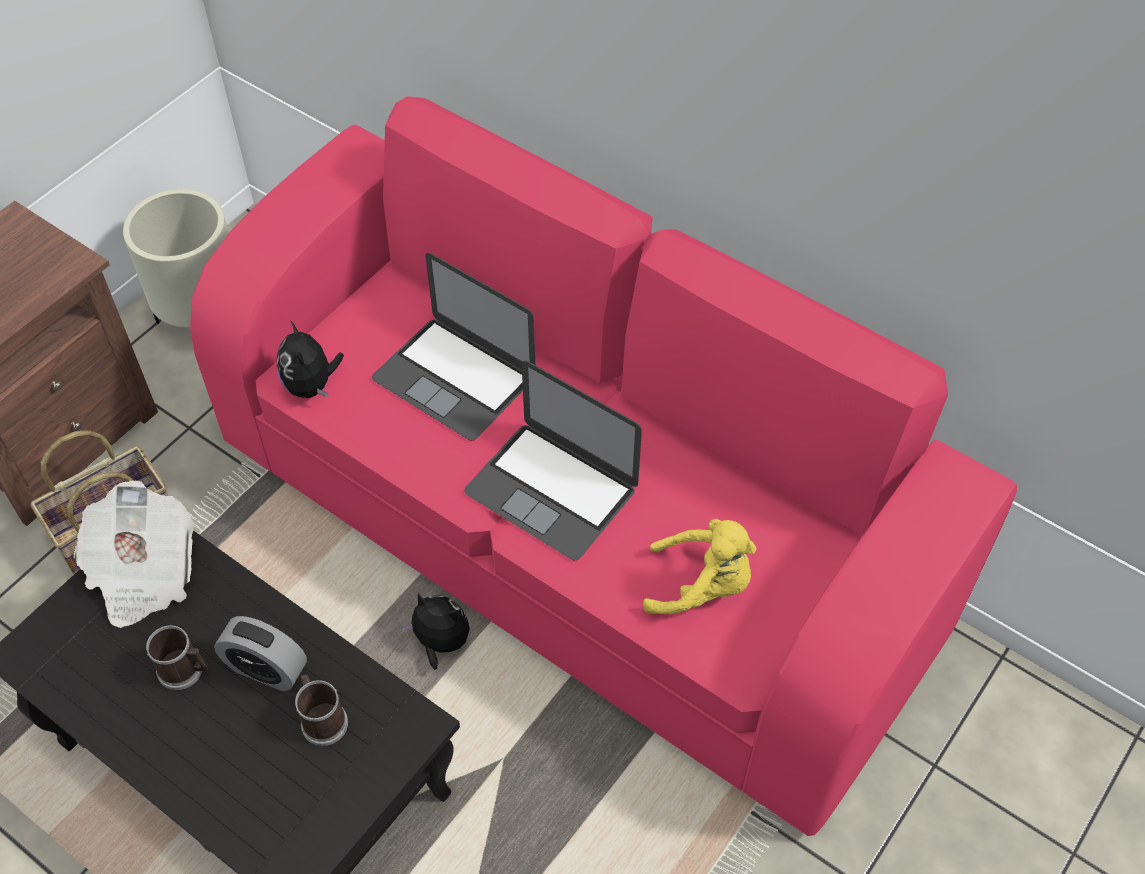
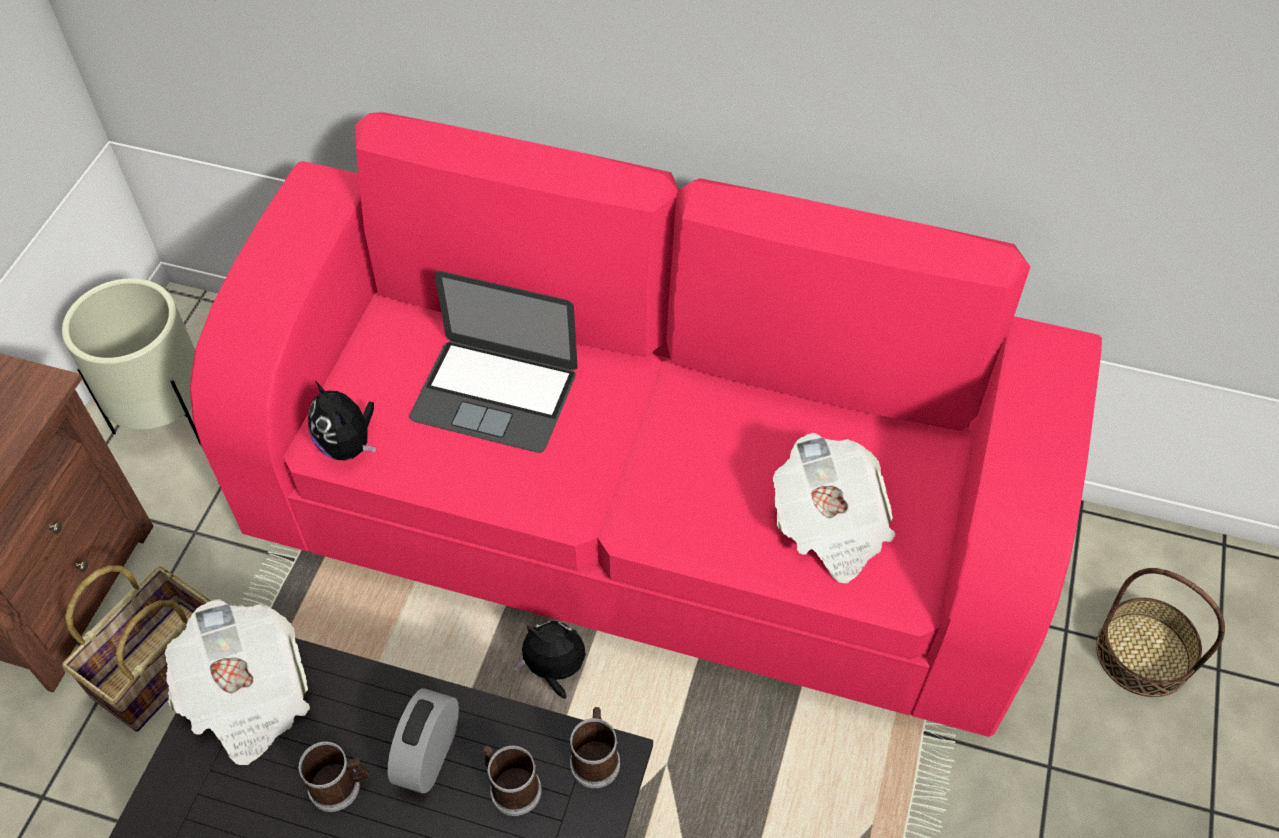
camera: 20 degrees left, 0 degrees up
alarm clock [214,616,307,691] -> alarm clock turned 105 degrees clockwise [388,688,459,793]
laptop [464,360,642,560] -> none
yellow plush toy [643,519,757,614] -> newspaper [773,433,895,583]
none -> mug [570,707,620,788]
none -> basket [1096,568,1225,697]

